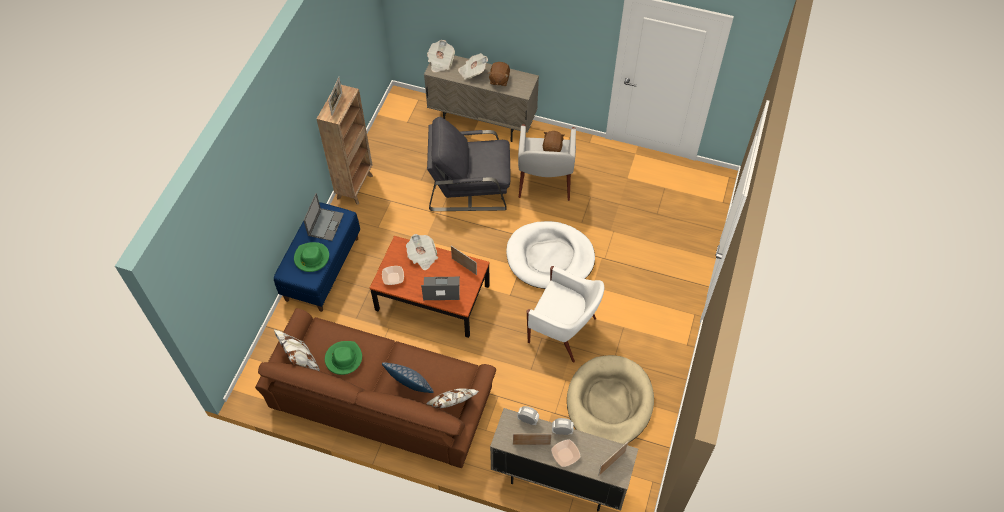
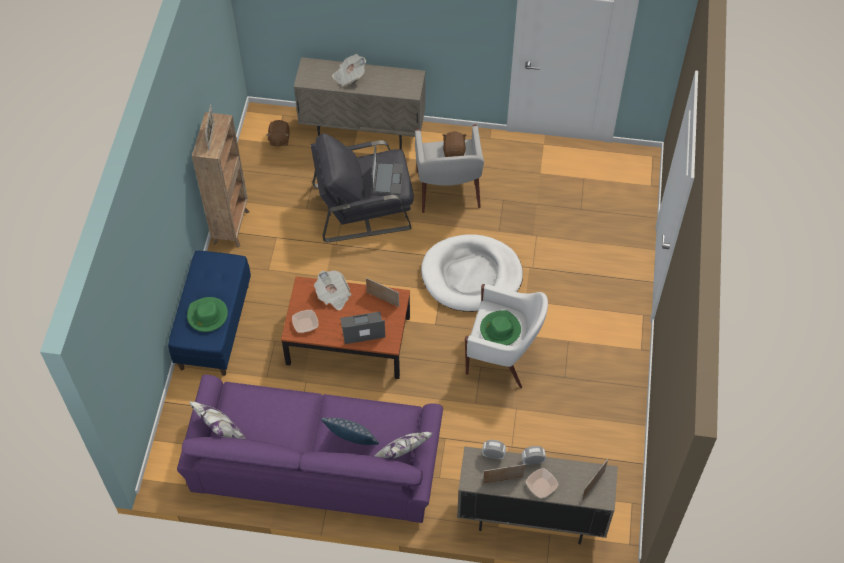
camera: 10 degrees left, 0 degrees up
brown sofa [255,308,496,468] -> purple sofa [177,375,443,523]
laptop [303,193,344,241] -> laptop moved to [371,145,404,195]
green hat [325,341,362,375] -> green hat moved to [480,310,521,345]
newspaper [427,40,455,72] -> none
brown plush toy [488,62,510,86] -> brown plush toy moved to [266,120,290,146]
beige dog bed [567,355,654,444] -> none

